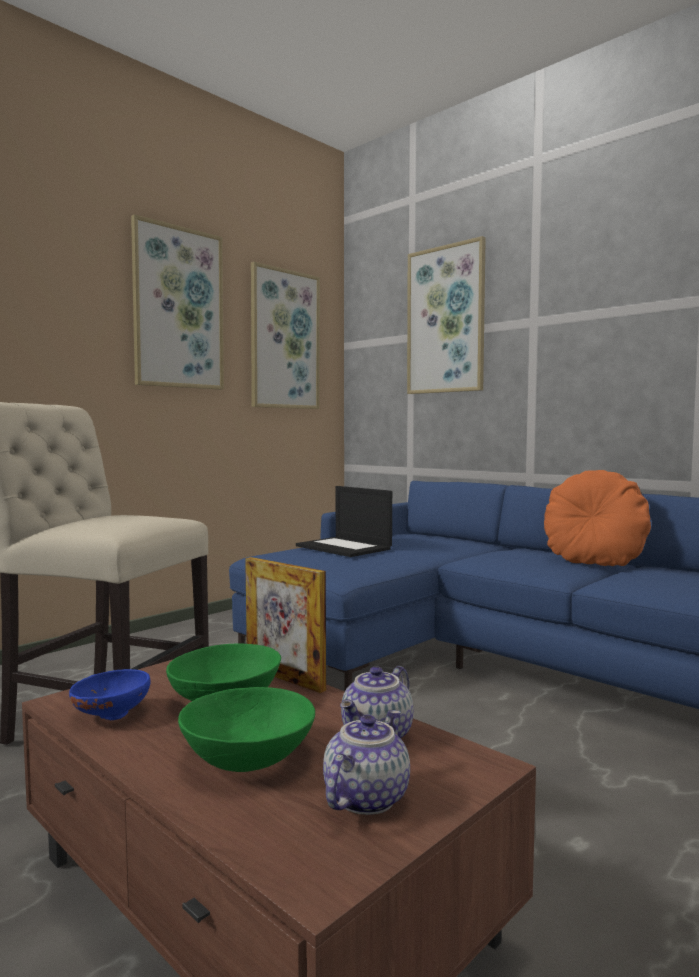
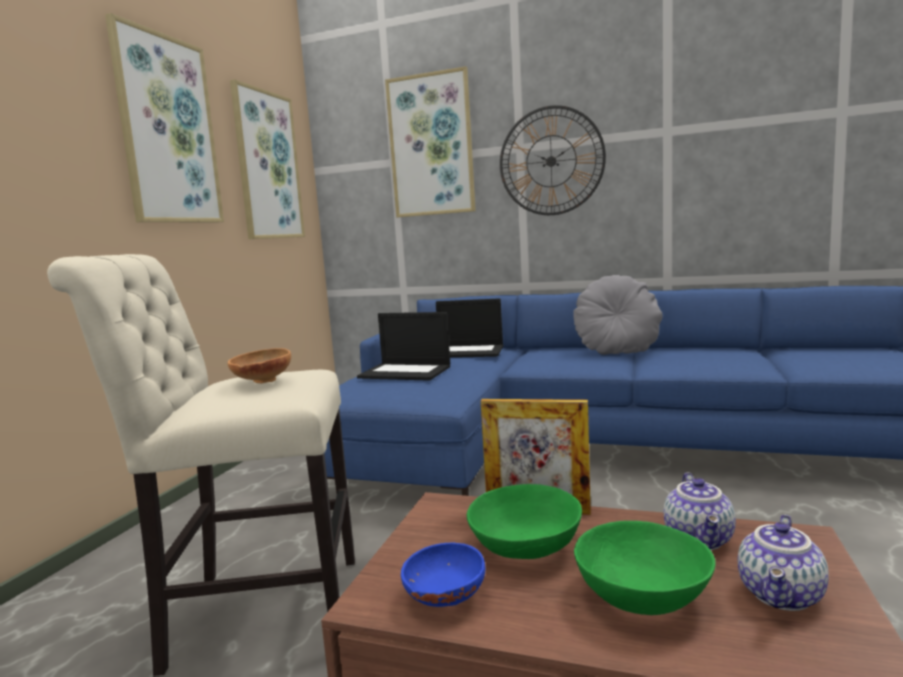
camera: 25 degrees left, 5 degrees up
teapot [323,710,410,815] -> teapot turned 150 degrees counterclockwise [738,514,829,611]
orange pillow [544,470,651,566] -> grey pillow [573,275,663,355]
none -> brown bowl [228,348,291,383]
none -> laptop [436,298,503,358]
none -> wall clock [500,105,606,215]

